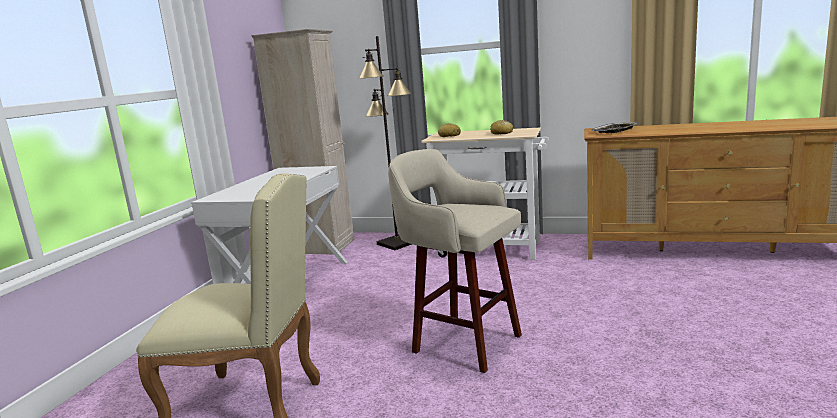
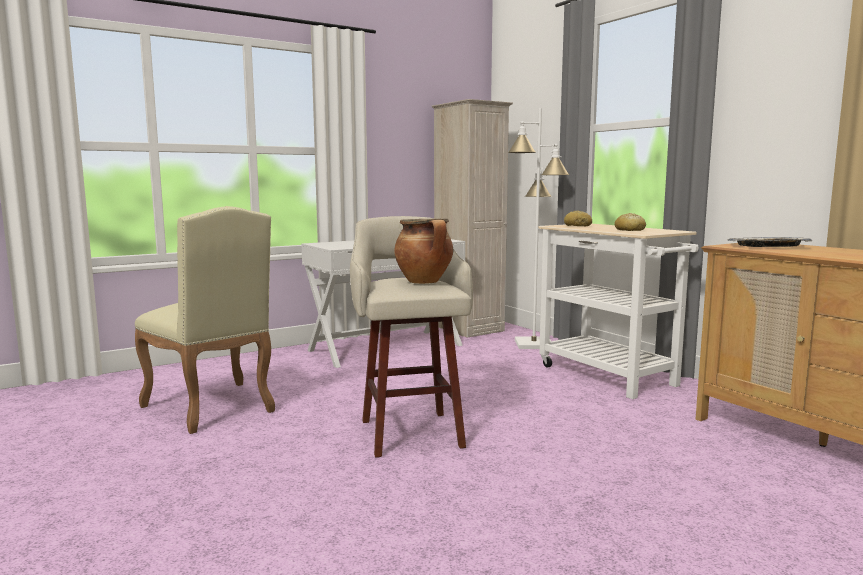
camera: 40 degrees right, 5 degrees down
black floor lamp [359,36,412,250] -> white floor lamp [508,108,569,349]
none -> cooking pot [394,219,453,284]

